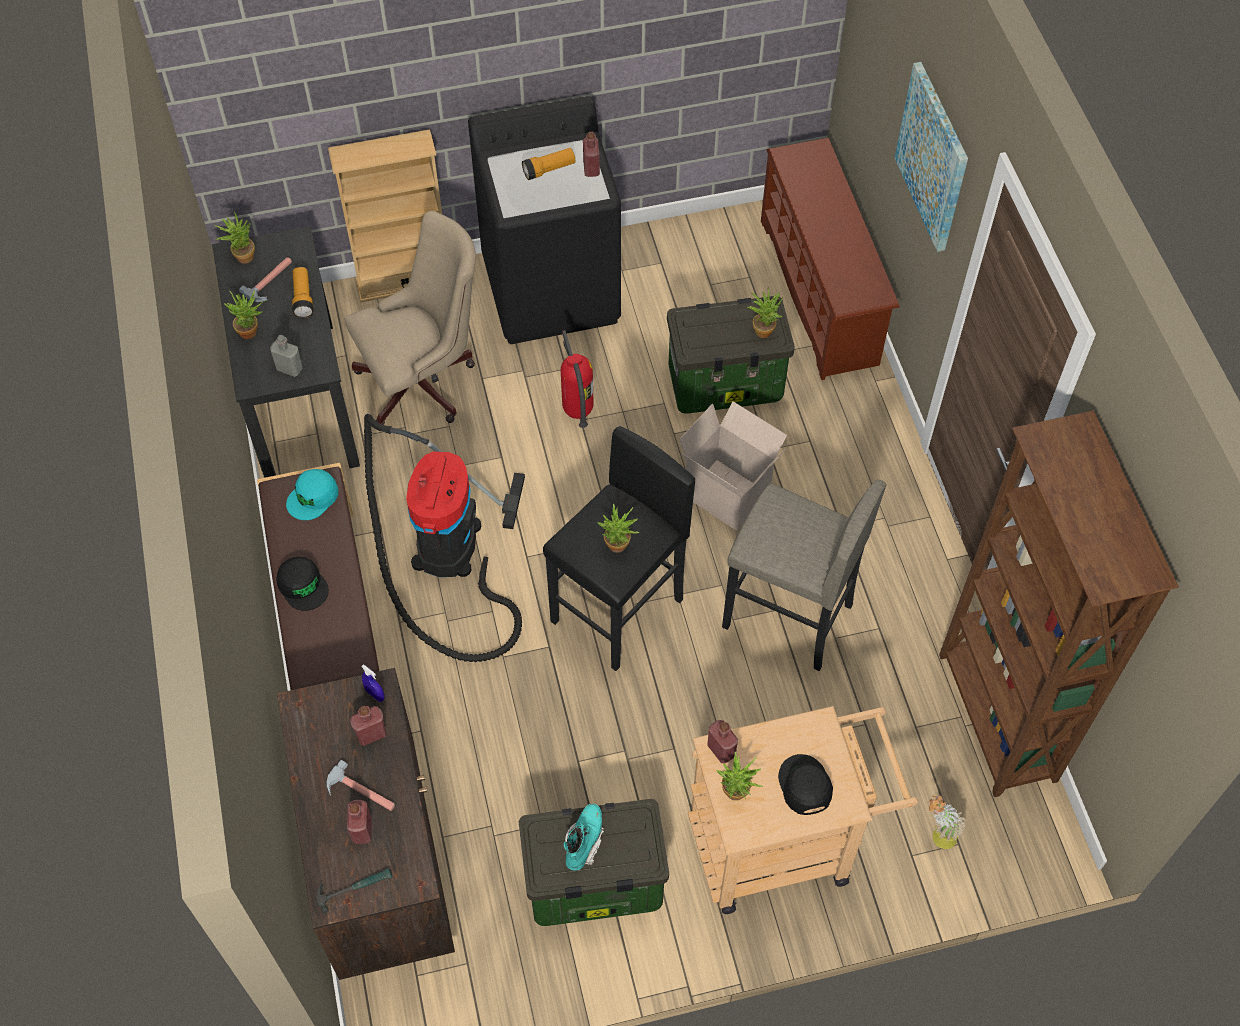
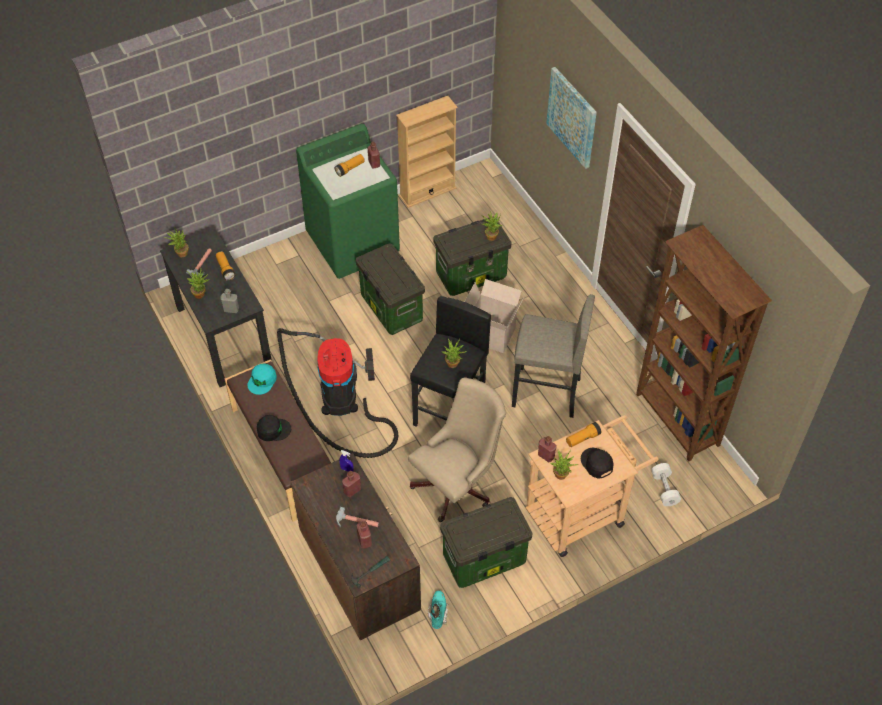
camera: 15 degrees left, 5 degrees down
black cap [276,557,329,611] -> black cap turned 45 degrees counterclockwise [257,415,291,441]
beige bookcase [328,129,442,302] -> beige bookcase moved to [396,96,458,208]
beige office chair [344,211,476,425] -> beige office chair moved to [408,377,506,522]
black washing machine [468,96,621,344] -> green washing machine [296,124,400,279]
fire extinguisher [561,330,594,428] -> storage box [356,243,425,335]
turquoise boot [564,803,604,871] -> turquoise boot moved to [428,590,448,629]
brown shoe rack [761,138,900,380] -> none
potted plant [928,796,966,849] -> white dumbbell [651,463,681,506]
none -> flashlight [566,422,601,447]

